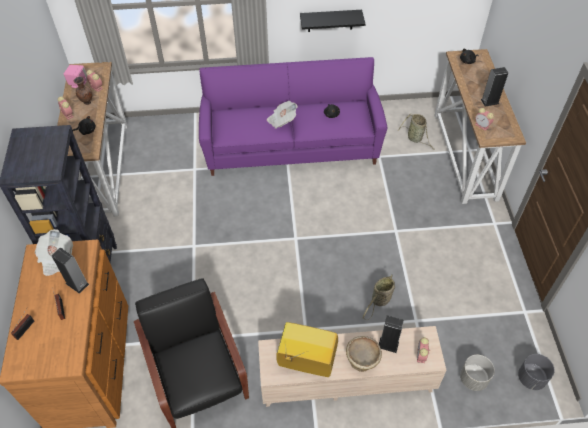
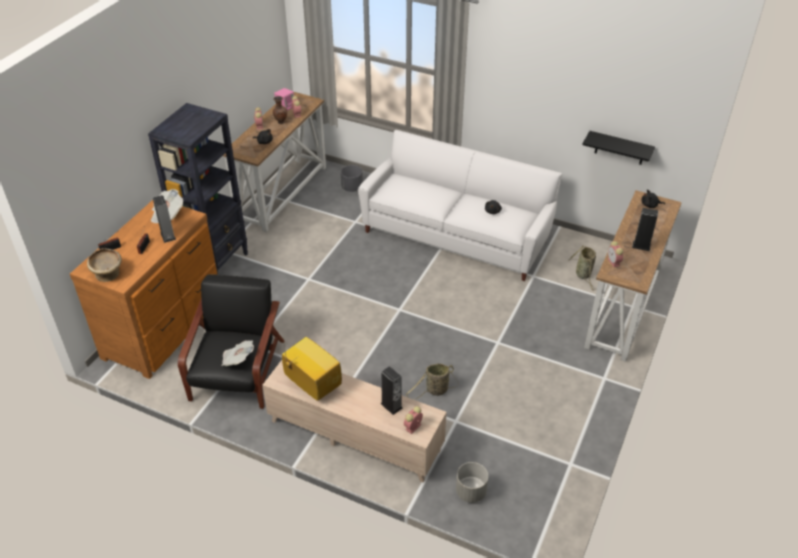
camera: 30 degrees right, 10 degrees down
purple sofa [199,57,387,176] -> white sofa [358,130,562,281]
newspaper [267,101,298,129] -> newspaper moved to [221,340,254,366]
black shelf [300,10,365,32] -> black shelf moved to [582,131,655,165]
beige bowl [346,336,382,372] -> beige bowl moved to [87,248,122,282]
grey planter [518,354,555,390] -> grey planter moved to [341,165,363,192]

